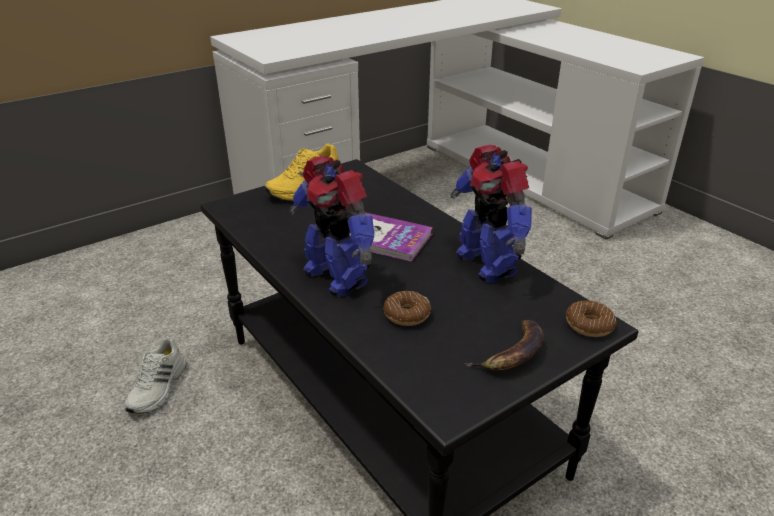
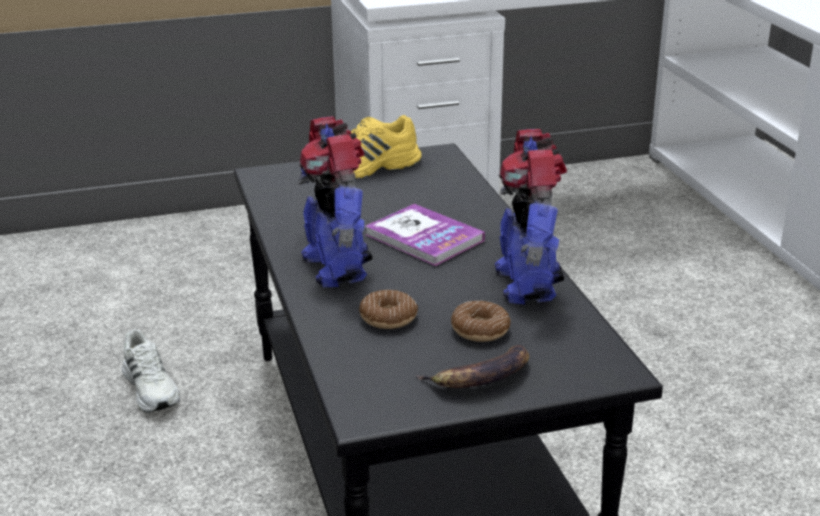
camera: 20 degrees right, 5 degrees down
white shoe [124,337,186,414] -> white shoe turned 60 degrees counterclockwise [122,329,180,413]
donut [566,300,617,337] -> donut moved to [451,301,511,342]

